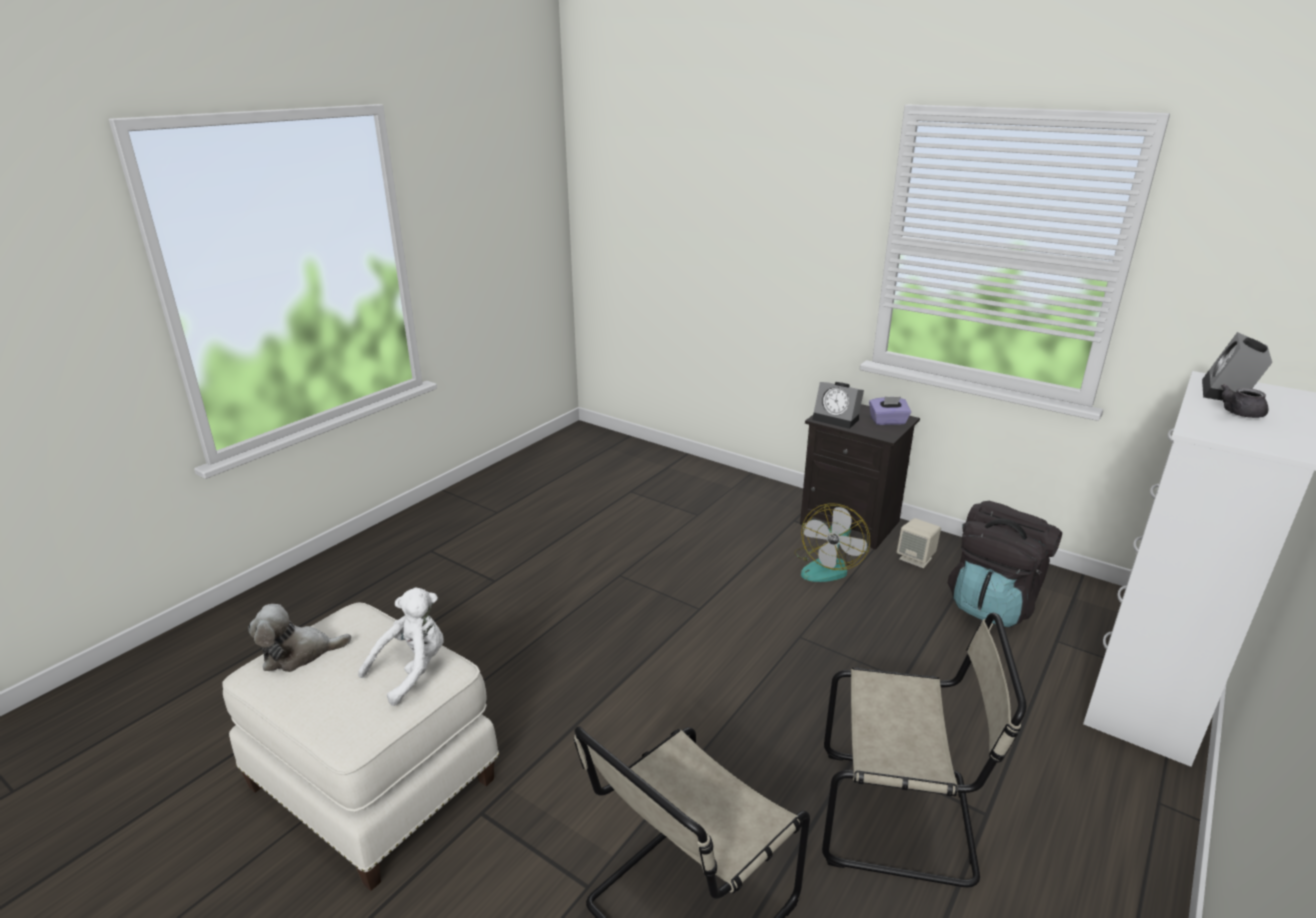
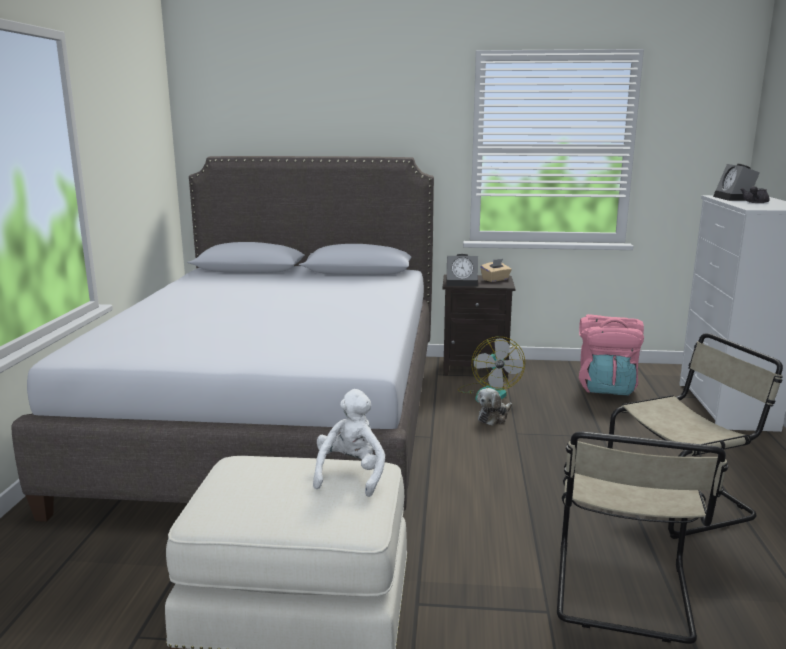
camera: 30 degrees left, 10 degrees down
plush toy [248,604,351,672] -> plush toy moved to [477,388,512,426]
purple tissue box [869,397,911,425] -> beige tissue box [480,259,512,282]
beige speaker [897,518,941,568] -> none
black backpack [948,501,1062,627] -> pink backpack [579,314,644,396]
none -> grey bed [11,156,434,522]

